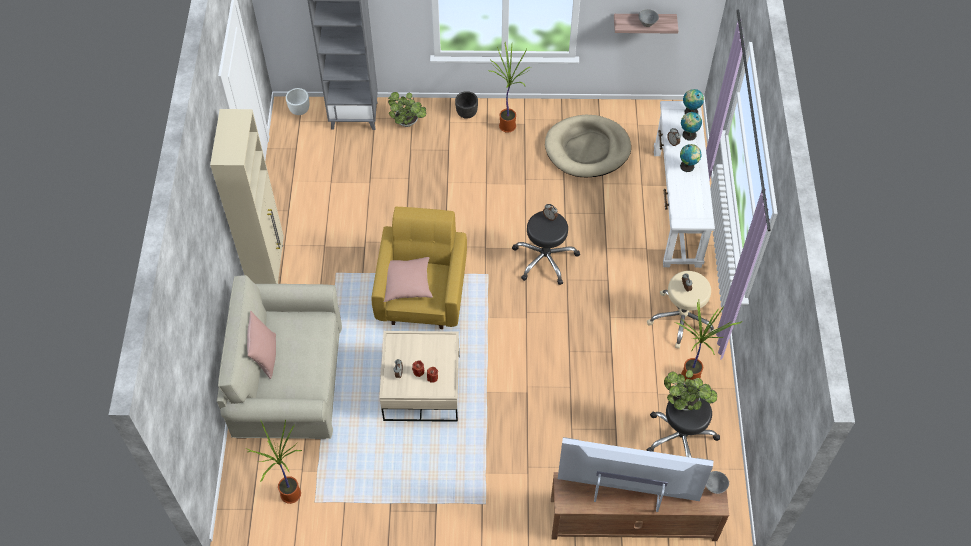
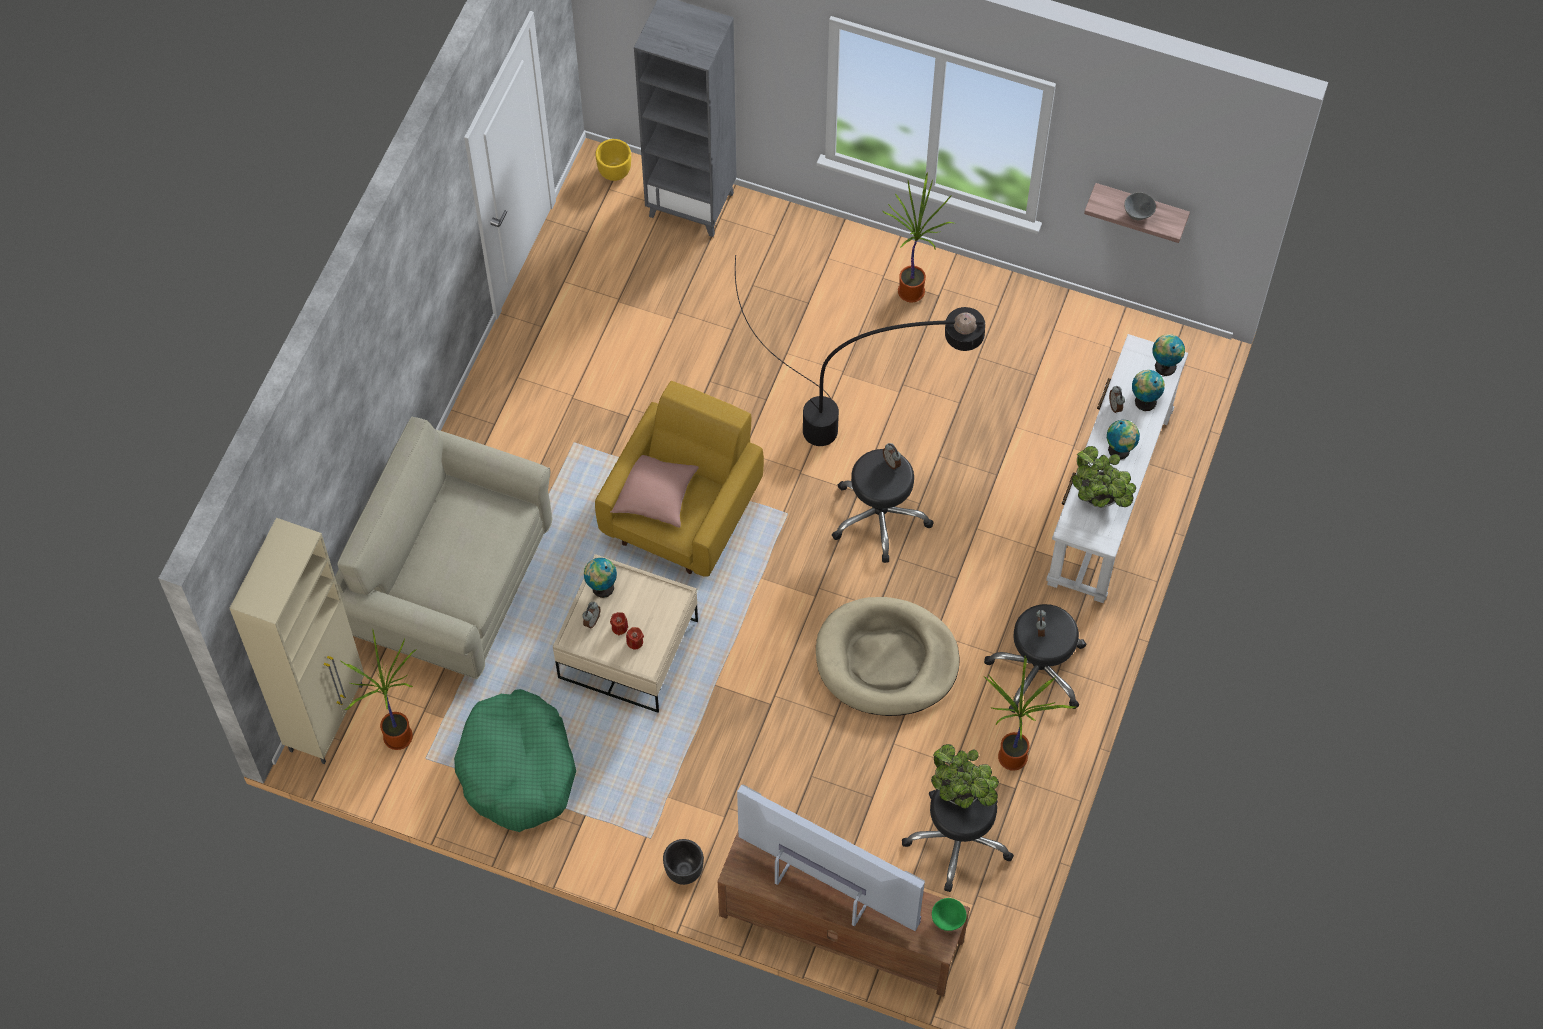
camera: 20 degrees right, 5 degrees up
beige cabinet [210,109,284,284] -> beige cabinet moved to [229,518,364,764]
pink pillow [247,311,276,379] -> none
white planter [286,88,309,115] -> yellow planter [595,139,631,181]
potted plant [388,92,426,127] -> potted plant moved to [1072,446,1136,507]
black planter [455,91,478,119] -> black planter moved to [663,839,704,885]
beige dog bed [545,115,631,177] -> beige dog bed moved to [816,597,960,716]
beige stool [647,271,715,349] -> black stool [984,604,1087,713]
grey bowl [706,471,729,494] -> green bowl [932,898,966,931]
none -> green dog bed [454,689,576,832]
none -> globe [584,558,617,598]
none -> black floor lamp [735,255,985,446]

